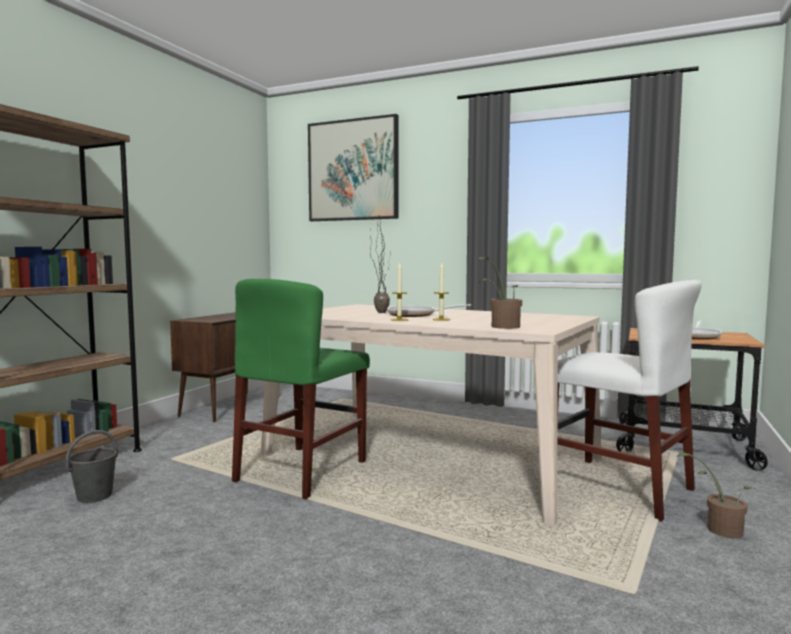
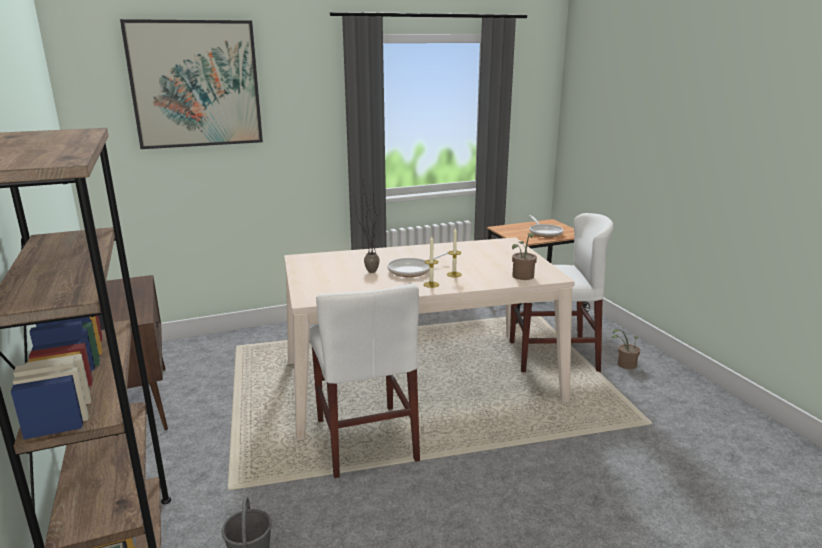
camera: 45 degrees left, 15 degrees up
green chair [232,279,370,500] -> white chair [309,284,420,478]

